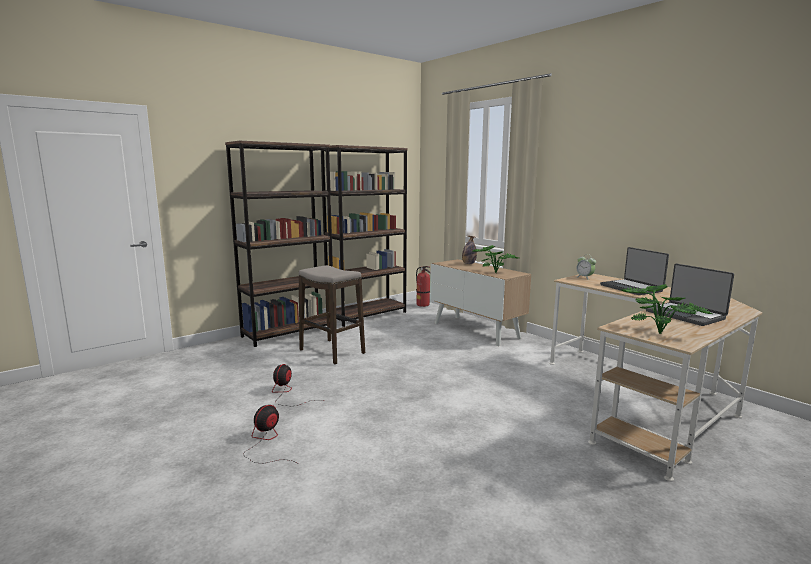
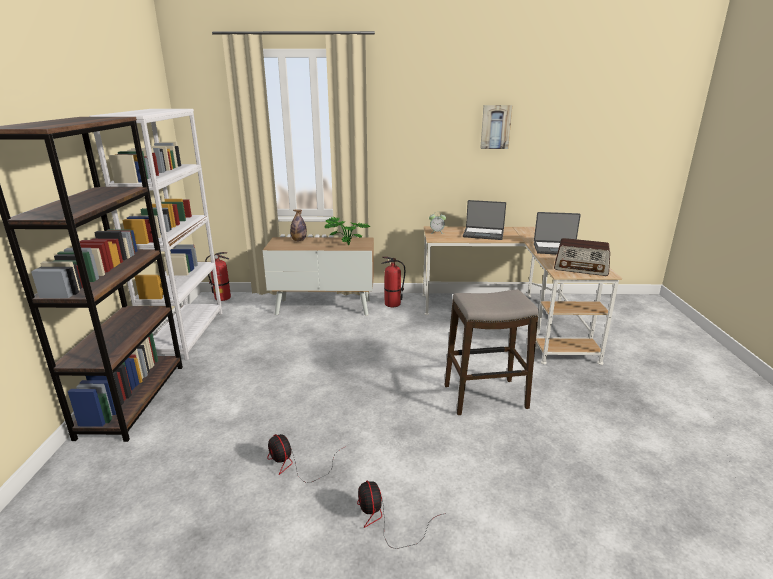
camera: 50 degrees left, 10 degrees up
stool [299,265,365,365] -> stool moved to [445,290,539,415]
brown bookcase [321,145,408,327] -> white bookcase [89,109,223,360]
potted plant [621,284,713,334] -> radio [554,238,610,276]
none -> fire extinguisher [381,257,405,307]
none -> picture [480,105,512,149]

